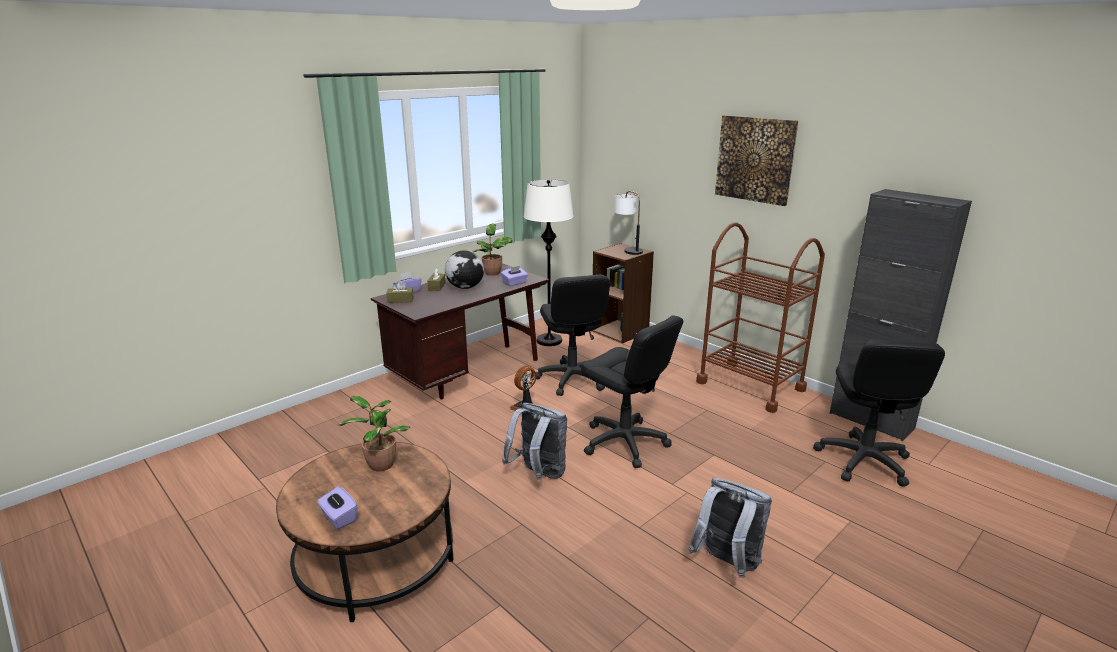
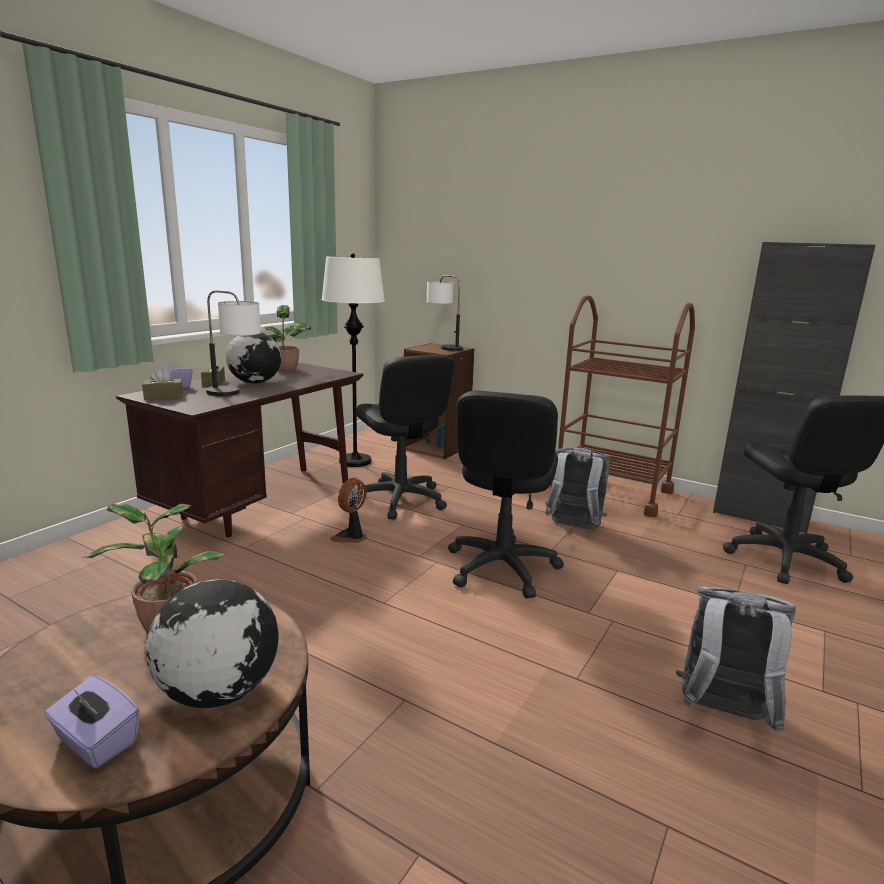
camera: 15 degrees left, 5 degrees down
purple tissue box [501,266,528,286] -> none
grey backpack [502,403,567,480] -> grey backpack moved to [545,448,611,529]
black office chair [581,315,683,468] -> black office chair turned 75 degrees clockwise [448,390,564,598]
picture [715,115,798,206] -> none
none -> globe [146,579,279,708]
none -> table lamp [206,290,261,396]

